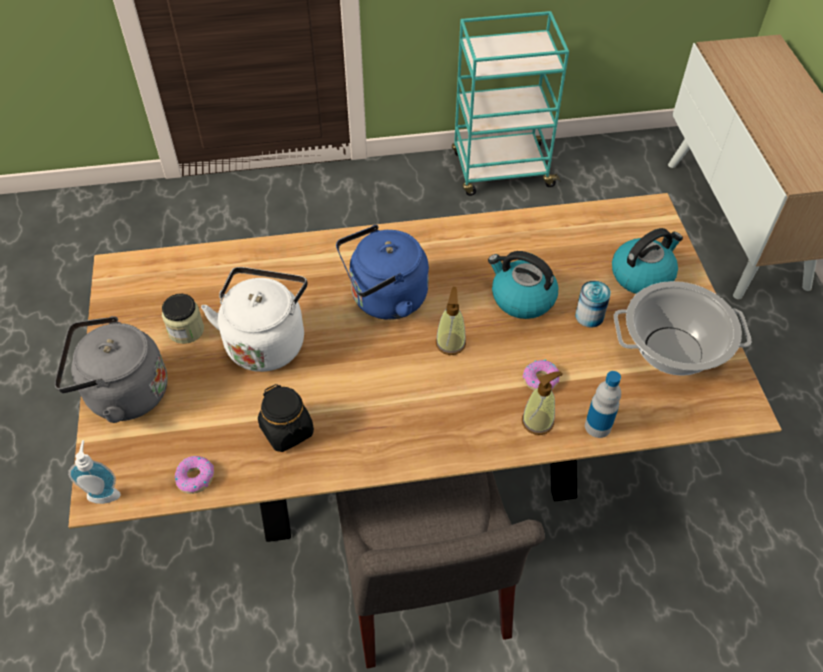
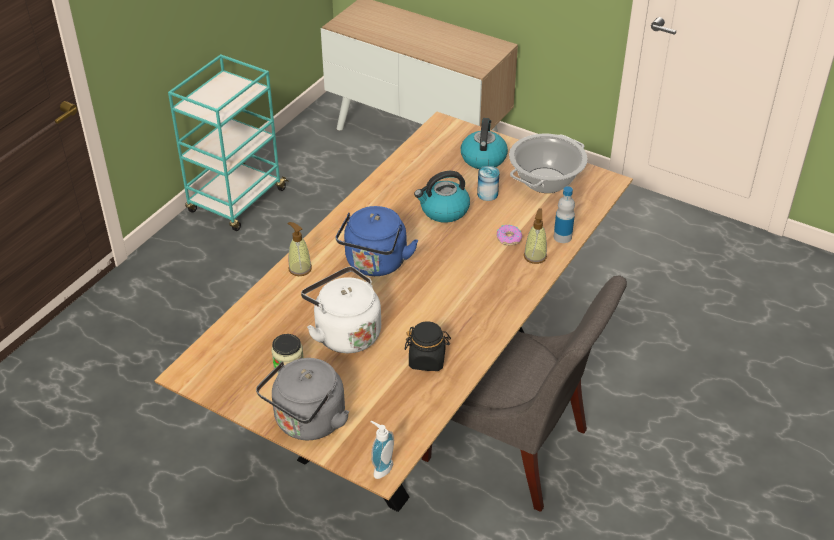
camera: 50 degrees left, 10 degrees down
donut [174,456,214,494] -> none
soap dispenser [436,287,466,355] -> soap dispenser moved to [287,222,312,276]

